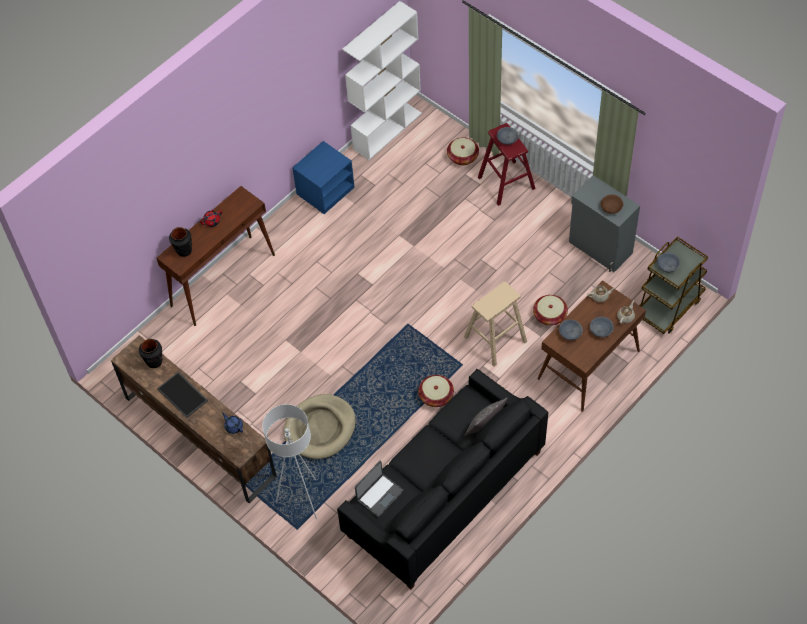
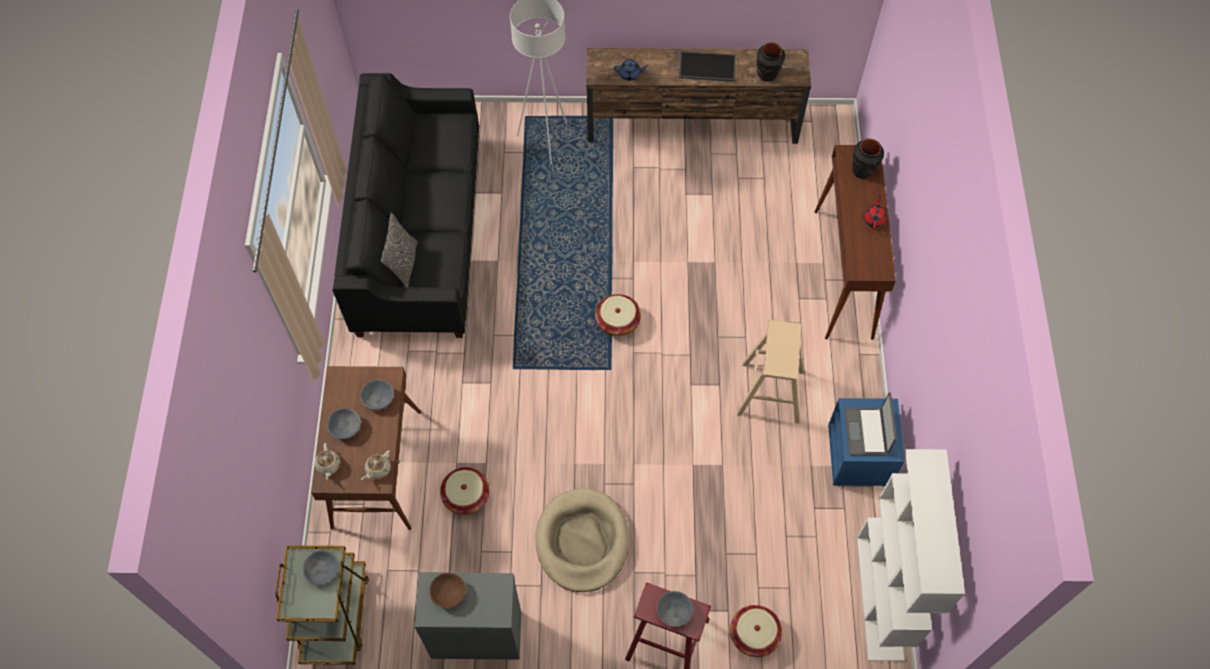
camera: 135 degrees right, 5 degrees up
beige dog bed [283,394,356,459] -> beige dog bed moved to [535,488,629,592]
laptop [355,461,404,517] -> laptop moved to [844,393,897,456]
basket [418,375,454,407] -> basket moved to [595,294,641,336]
beige stool [464,281,527,367] -> beige stool moved to [737,320,804,424]

